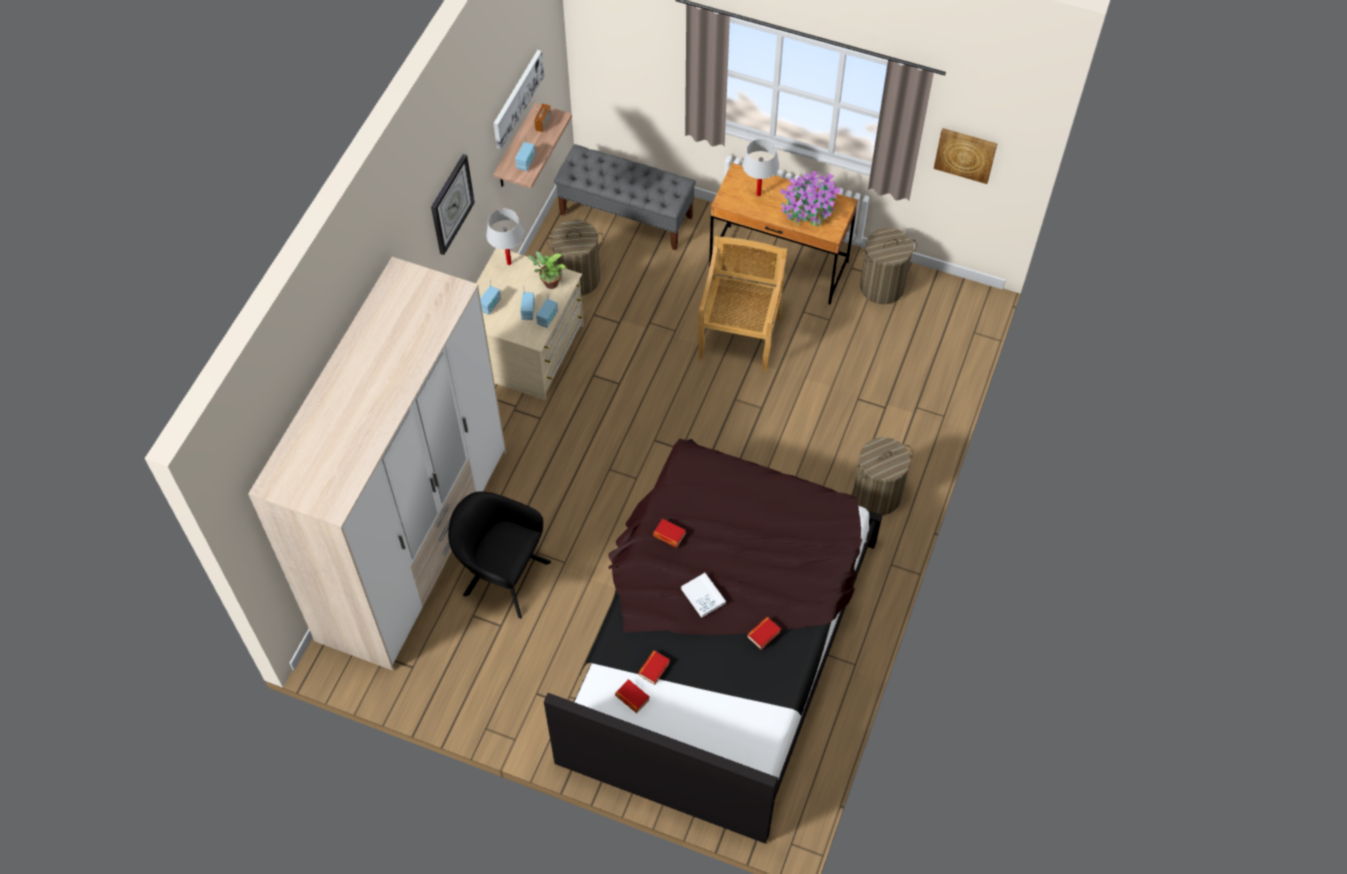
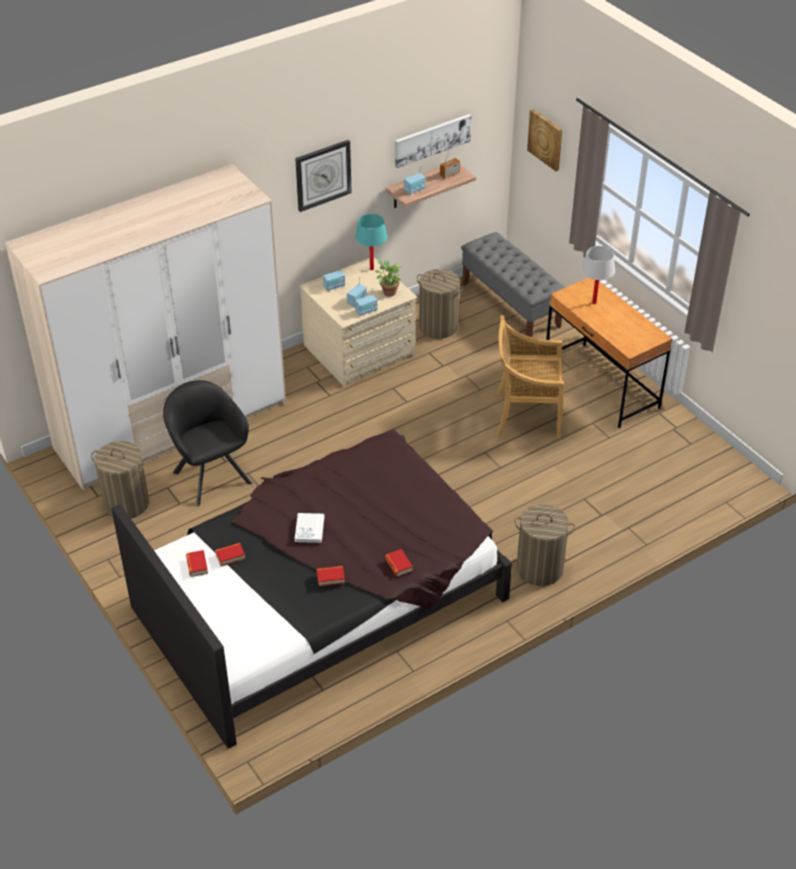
camera: 35 degrees right, 15 degrees down
white table lamp [486,209,524,265] -> turquoise table lamp [355,214,388,270]
book [653,519,686,548] -> book moved to [385,549,413,577]
beige chair [697,235,788,372] -> beige chair turned 135 degrees counterclockwise [497,315,564,439]
potted plant [780,171,841,227] -> none
laundry basket [860,228,917,304] -> laundry basket moved to [91,441,149,519]
picture [934,128,997,184] -> picture moved to [527,109,562,171]

